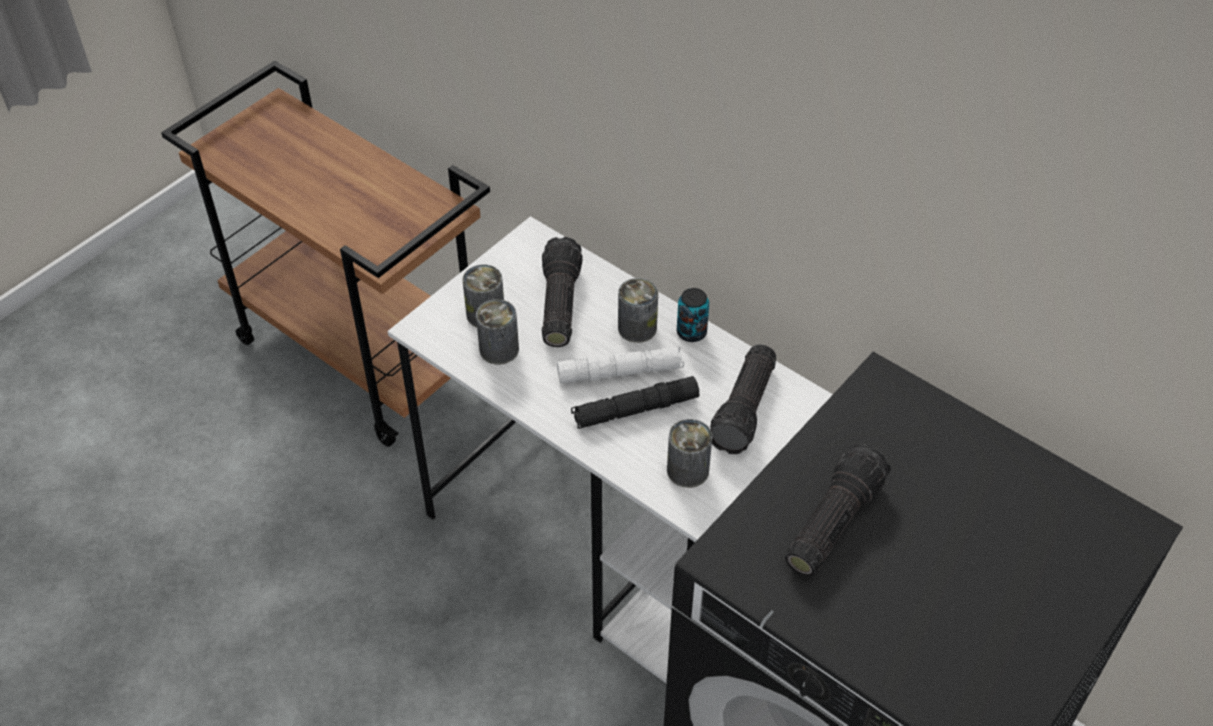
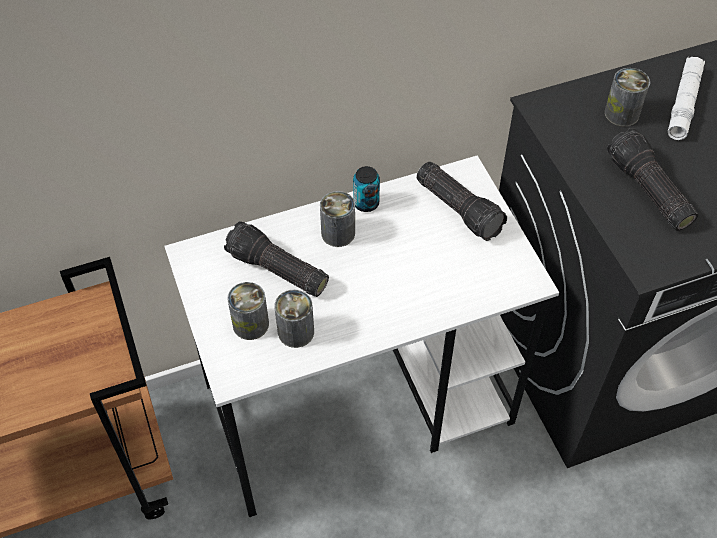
camera: 60 degrees left, 5 degrees up
white flashlight [557,346,684,384] -> white flashlight moved to [668,57,705,140]
black flashlight [571,376,699,429] -> none
can [667,419,712,488] -> can moved to [604,68,650,127]

